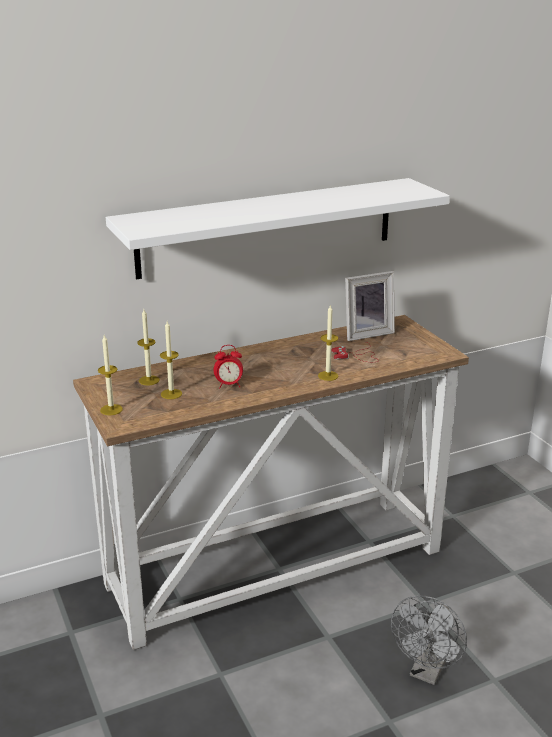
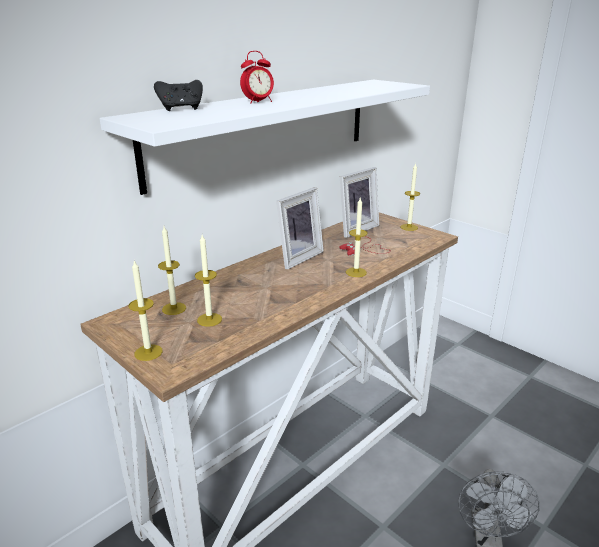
camera: 20 degrees left, 0 degrees up
alarm clock [214,345,243,389] -> alarm clock moved to [240,51,274,103]
none -> black game controller [154,80,203,111]
none -> picture frame [276,187,324,270]
none -> candle [400,163,420,231]

